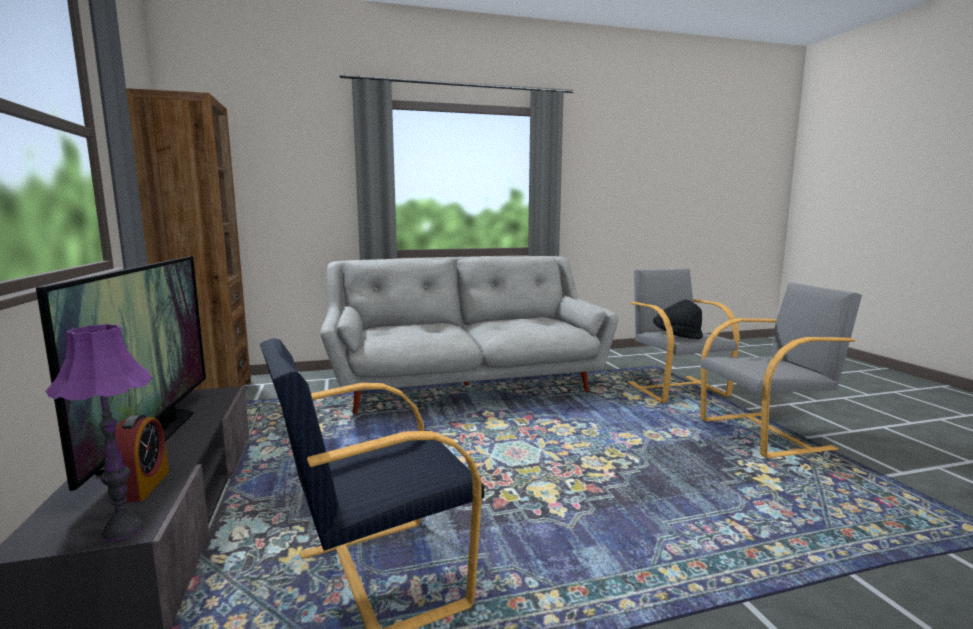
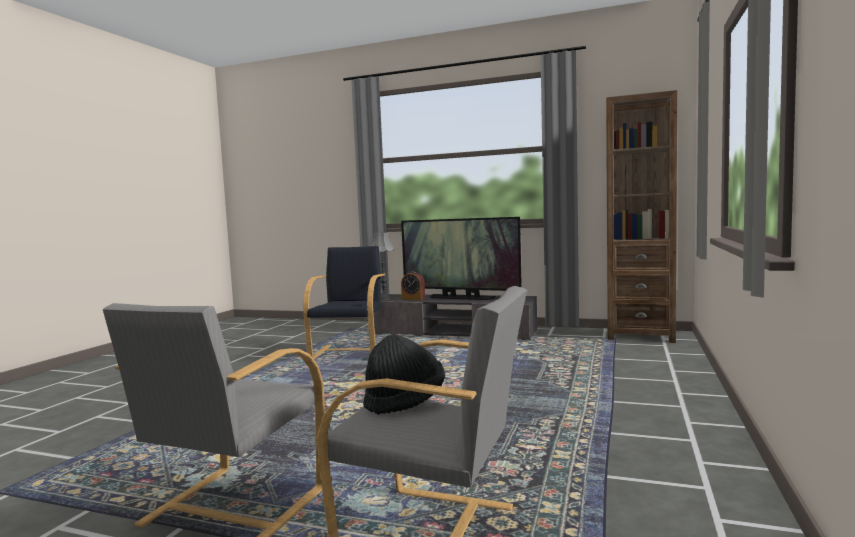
camera: 125 degrees right, 5 degrees down
purple table lamp [46,324,152,541] -> grey table lamp [372,233,395,300]
grey sofa [320,256,618,414] -> none

